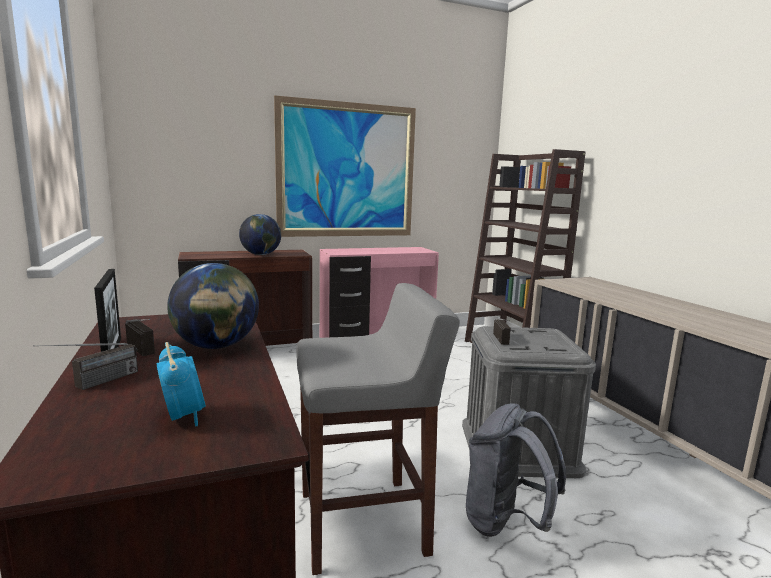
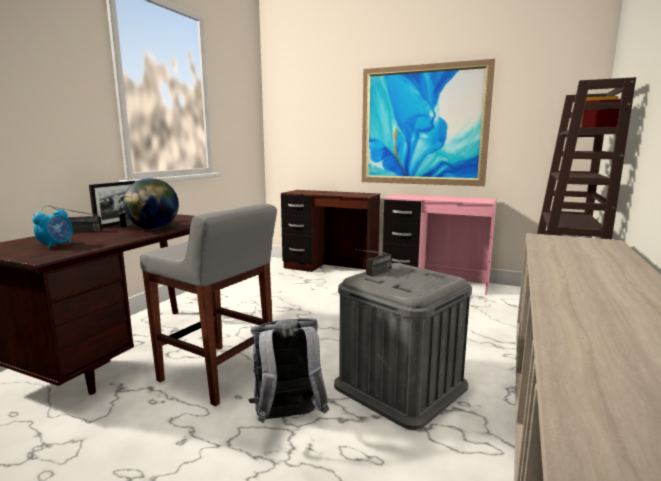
camera: 45 degrees right, 0 degrees up
globe [239,214,281,255] -> none

